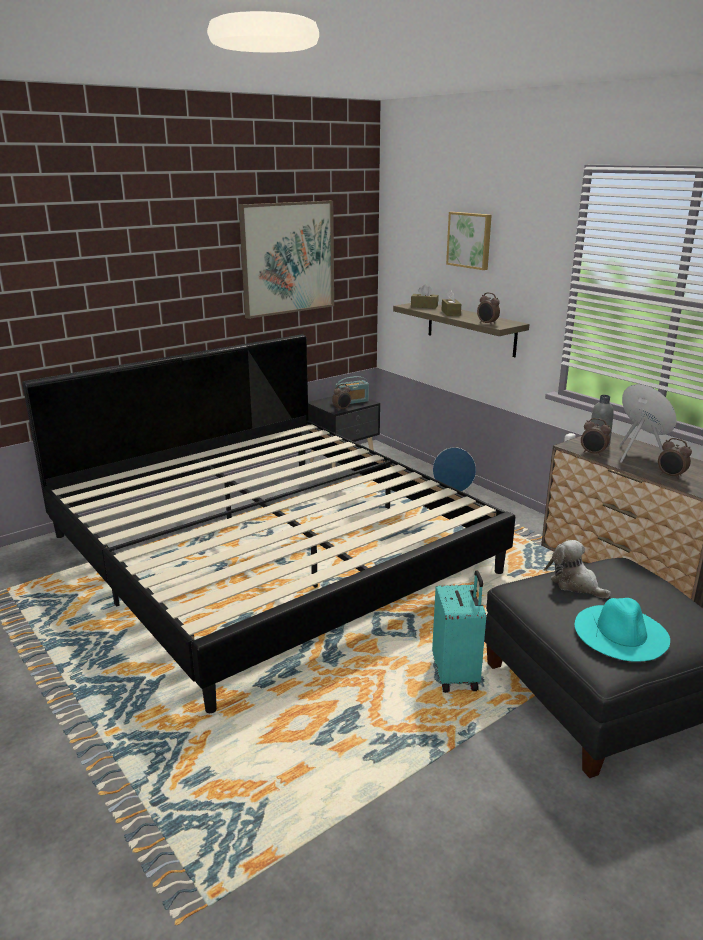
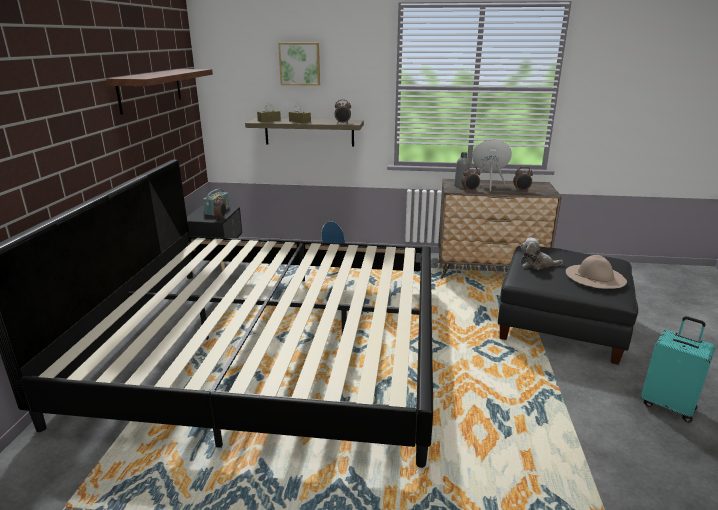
camera: 45 degrees left, 0 degrees up
picture [239,201,334,319] -> shelf [106,69,213,115]
turquoise suitcase [432,570,486,693] -> turquoise suitcase moved to [641,316,716,423]
turquoise hat [574,598,670,662] -> beige hat [566,255,627,289]

